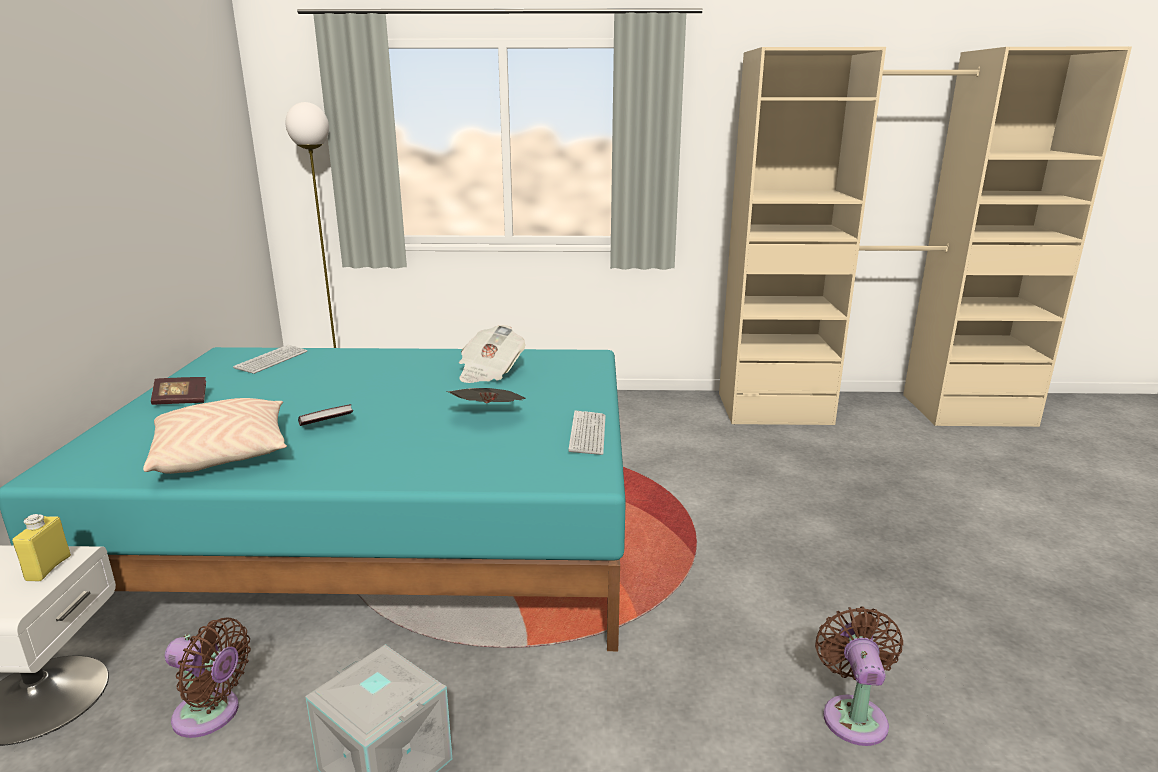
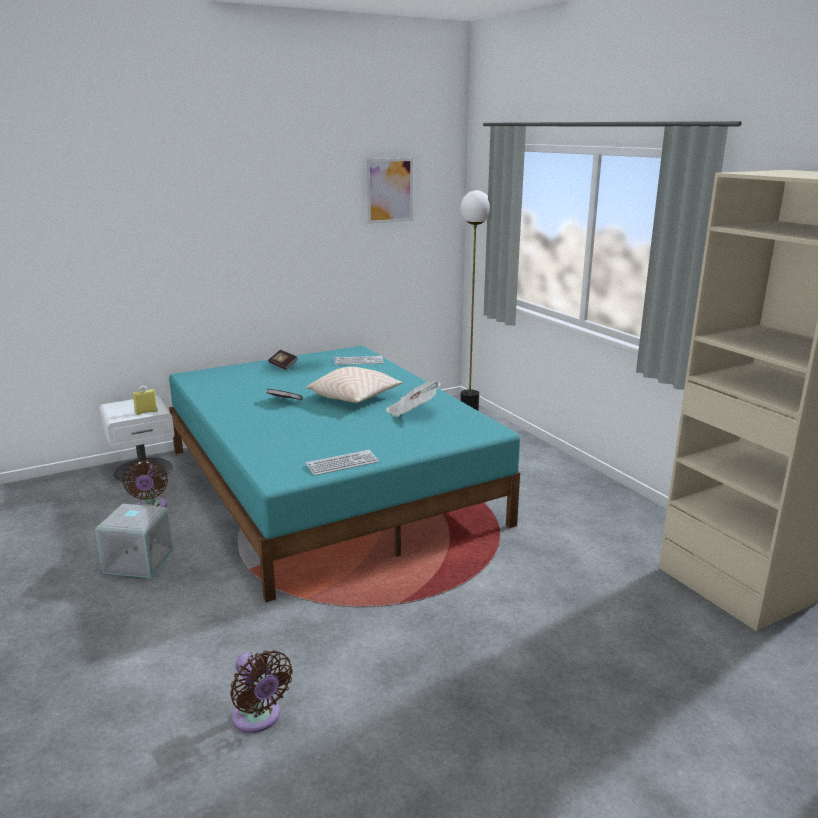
camera: 60 degrees right, 0 degrees up
beige pillow [143,398,287,474] -> beige pillow moved to [306,367,403,403]
newspaper [446,388,526,403] -> none
brown fan [815,606,903,746] -> brown fan turned 75 degrees clockwise [230,650,293,733]
none -> picture [366,158,413,224]

